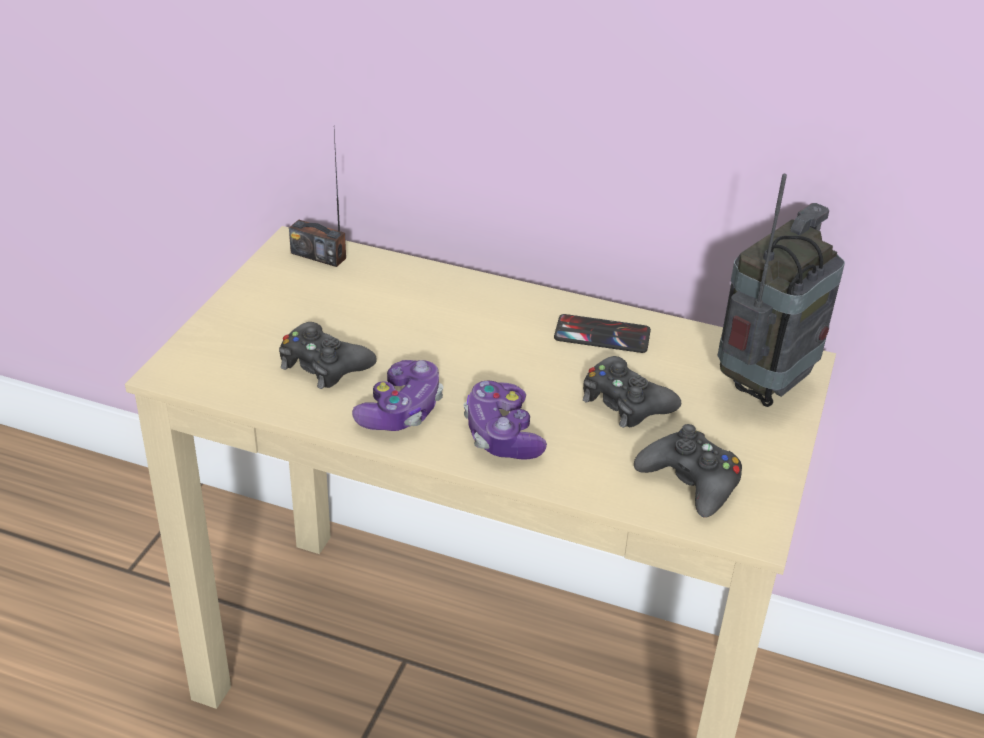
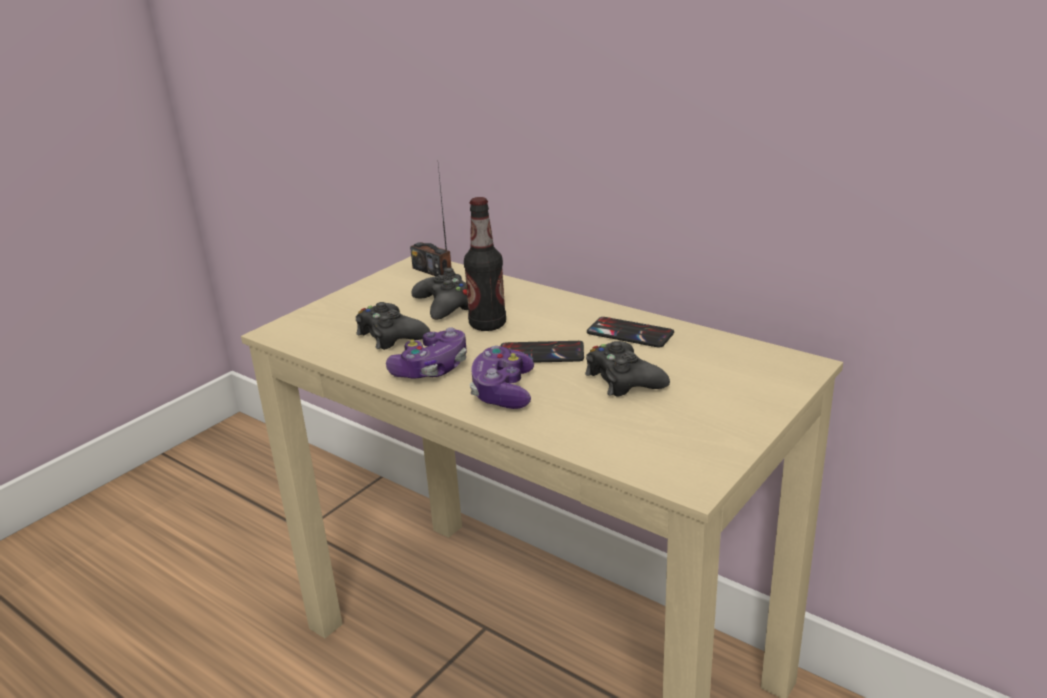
camera: 20 degrees right, 10 degrees down
black game controller [634,424,742,518] -> black game controller moved to [411,268,468,320]
radio [717,173,845,407] -> none
none -> bottle [464,197,506,331]
none -> phone [501,341,584,363]

